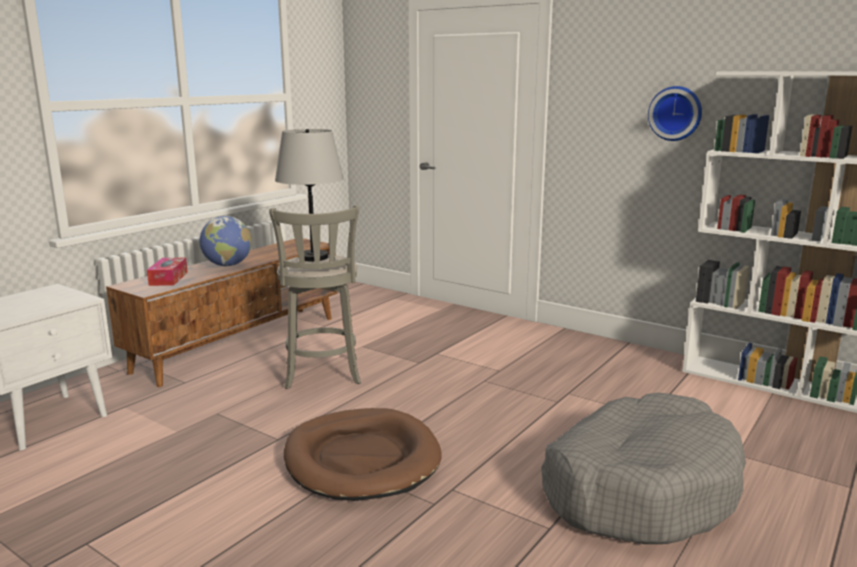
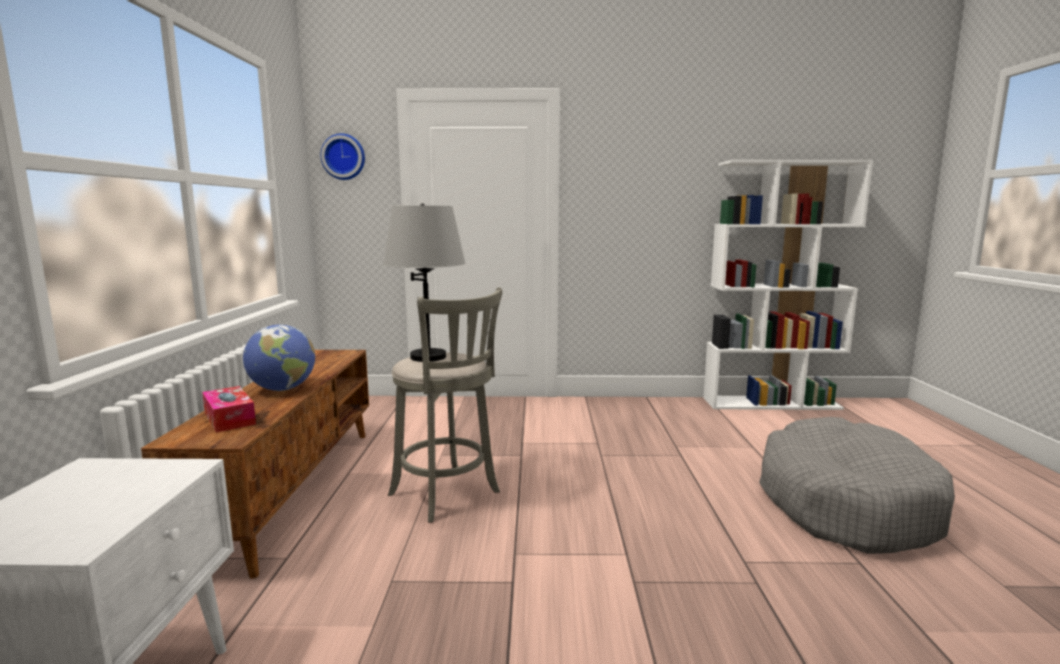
camera: 35 degrees left, 5 degrees down
brown dog bed [284,408,442,501] -> none
wall clock [648,86,702,141] -> wall clock moved to [321,133,365,180]

